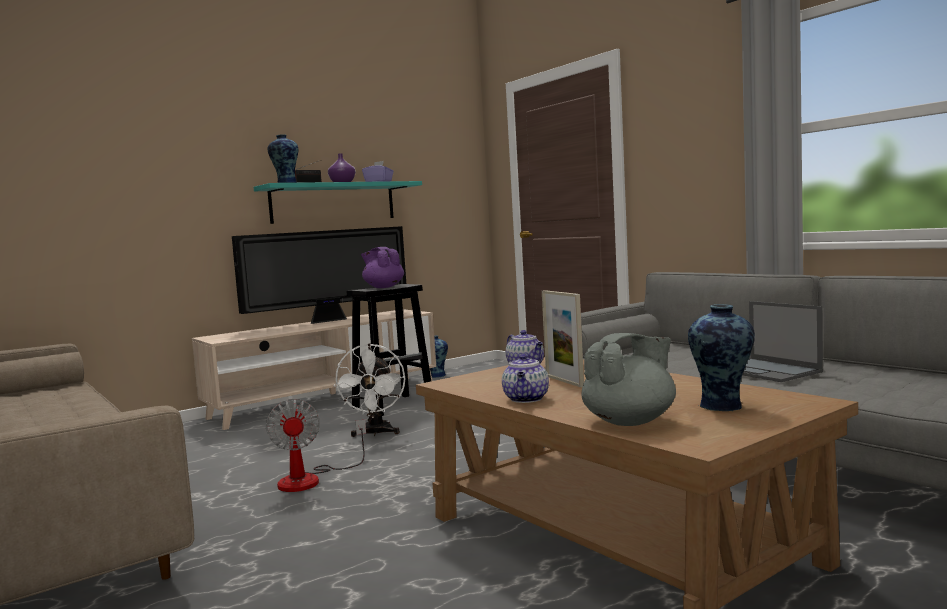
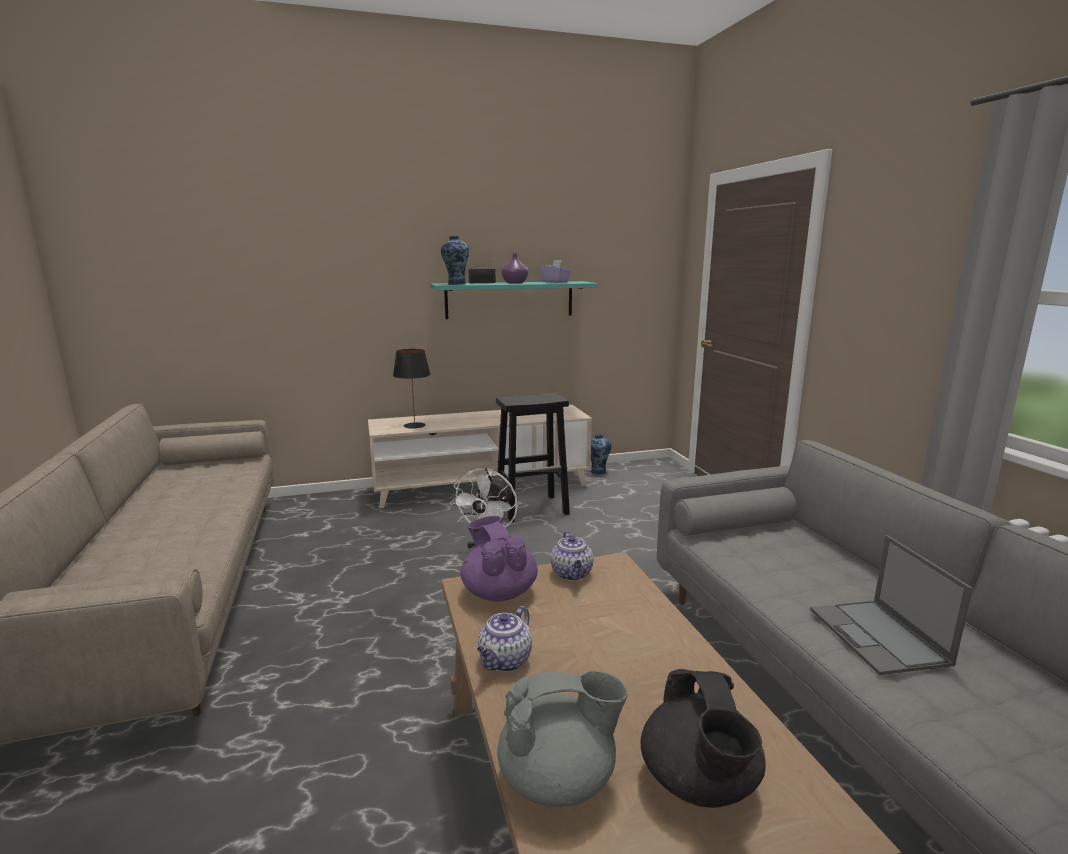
camera: 20 degrees right, 10 degrees up
television [232,226,406,324] -> none
fan [266,399,366,492] -> none
purple teapot [361,247,404,288] -> purple teapot moved to [460,516,538,601]
picture frame [542,290,584,387] -> none
vase [688,304,755,411] -> black teapot [641,669,766,808]
none -> black table lamp [393,349,431,429]

